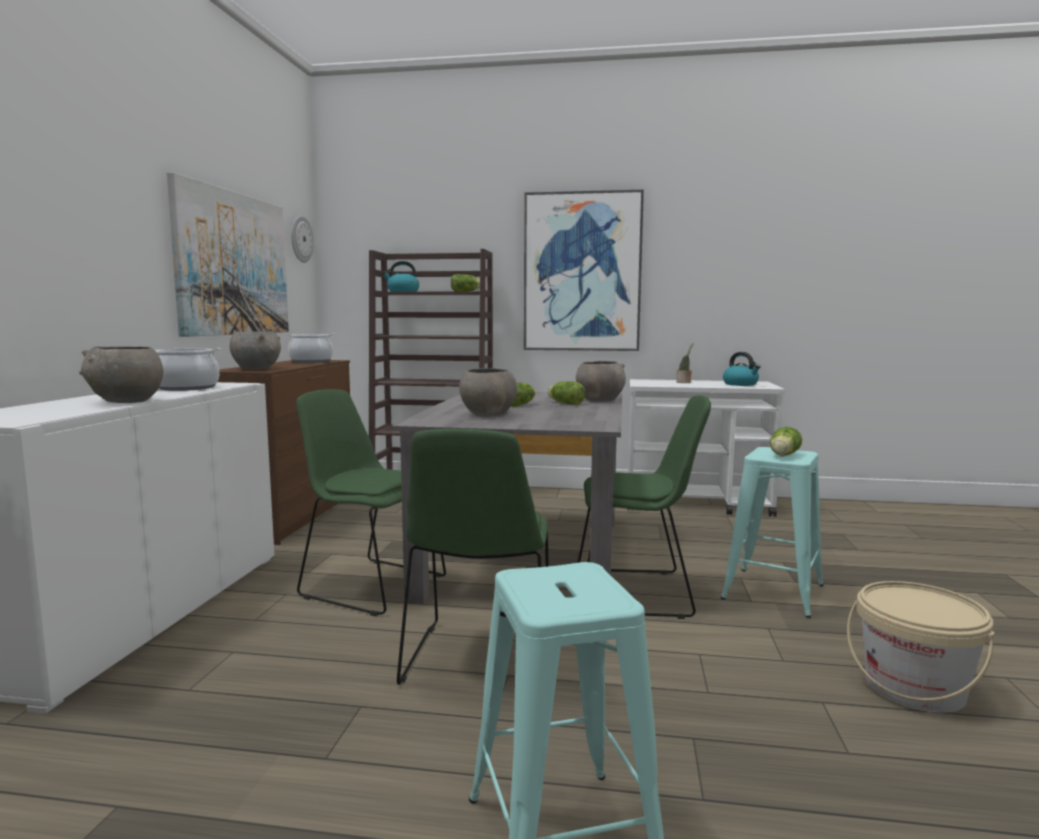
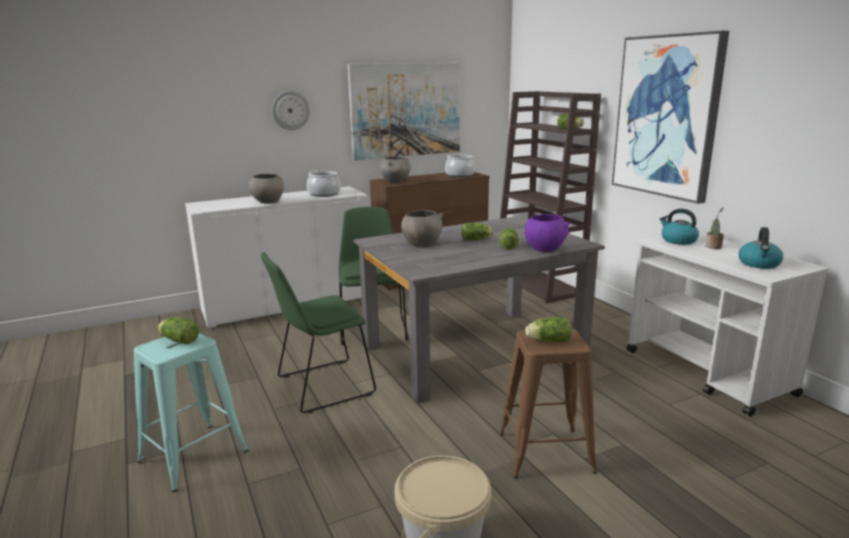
camera: 55 degrees right, 10 degrees up
wall clock [291,216,314,263] -> wall clock moved to [272,91,310,130]
kettle [382,261,419,292] -> kettle moved to [660,209,699,245]
grey bowl [576,361,626,402] -> purple bowl [525,214,570,252]
green chair [578,395,711,619] -> none
turquoise stool [720,447,824,618] -> brown stool [499,329,598,479]
none -> lettuce [158,317,199,344]

